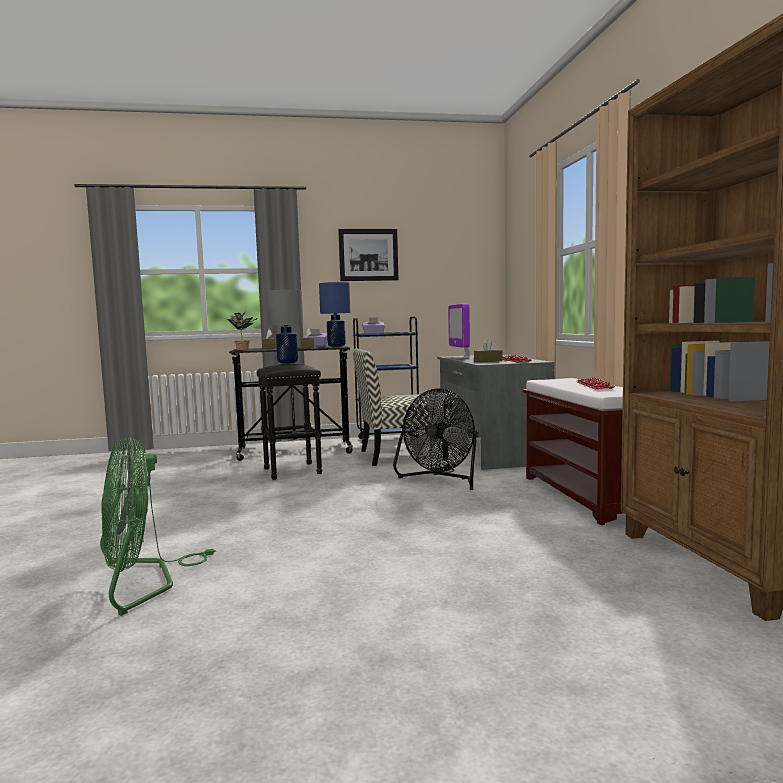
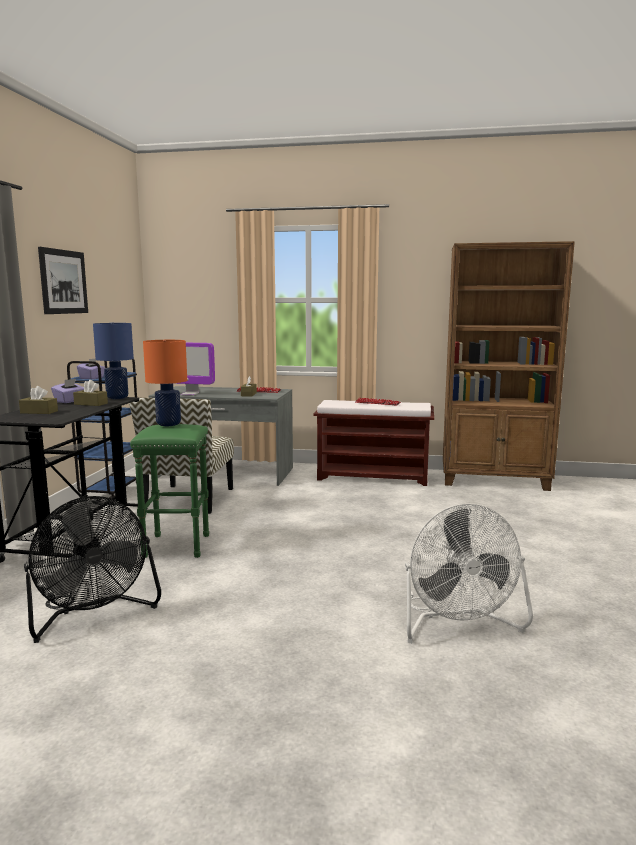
camera: 70 degrees left, 5 degrees up
green fan [100,437,216,616] -> white fan [405,504,533,643]
potted plant [227,312,257,350] -> none
black stool [257,364,322,480] -> green stool [130,424,209,558]
grey table lamp [267,290,303,364] -> orange table lamp [143,340,187,426]
black fan [393,389,478,490] -> black fan moved to [24,496,161,643]

